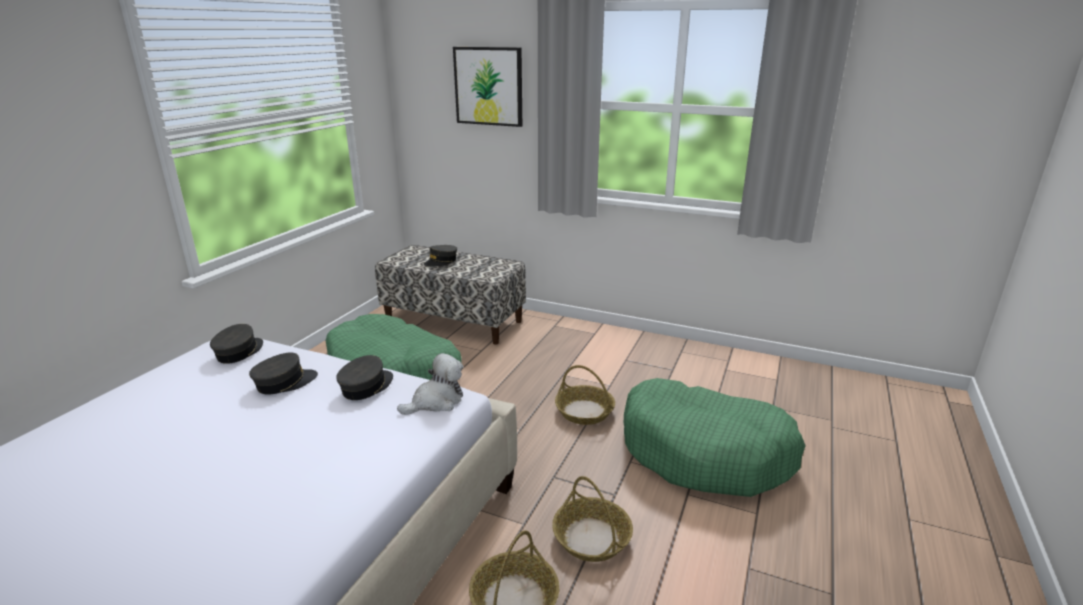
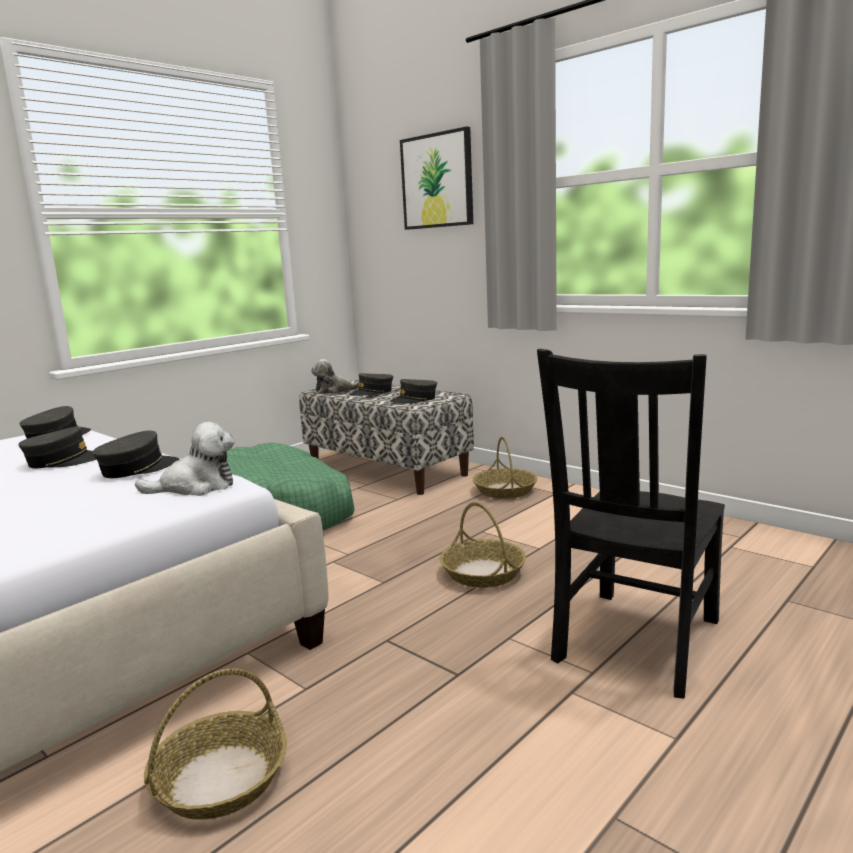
camera: 20 degrees right, 10 degrees down
basket [552,476,633,562] -> basket moved to [473,437,537,499]
green dog bed [624,378,806,497] -> black chair [537,349,725,699]
none -> plush toy [311,359,359,394]
none -> grey cap [390,379,437,403]

